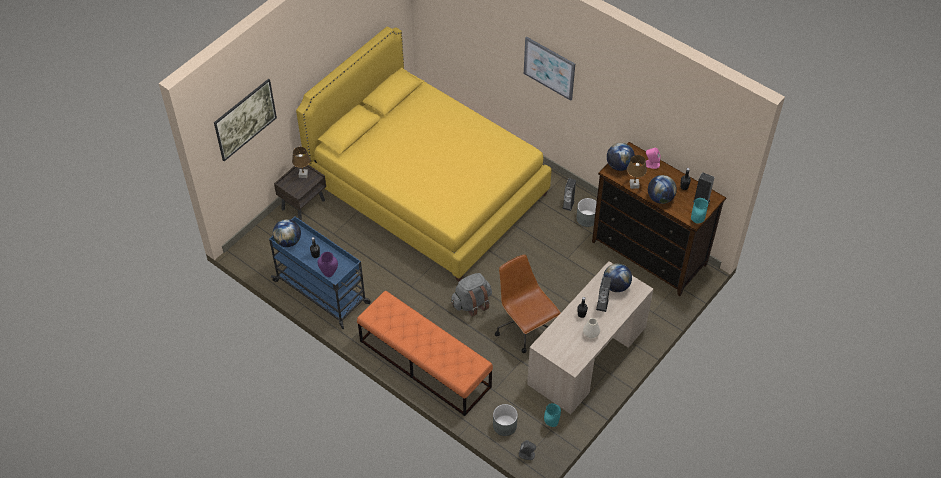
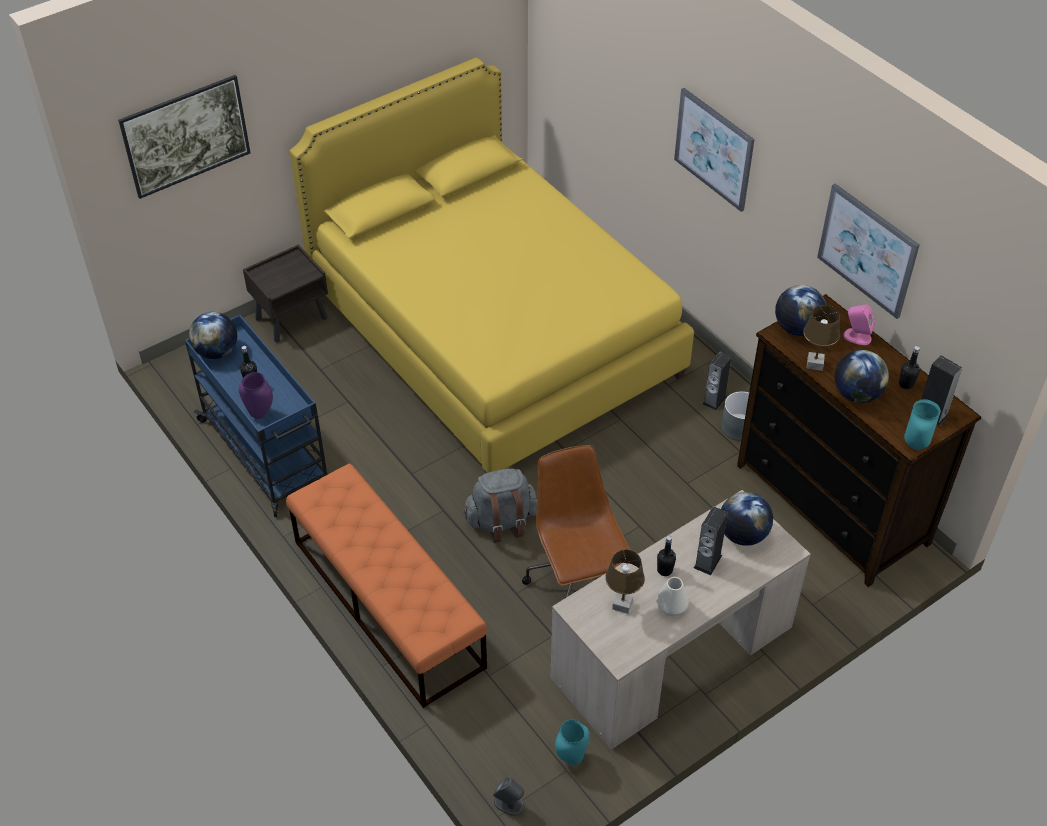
camera: 15 degrees right, 5 degrees down
brown table lamp [292,147,310,178] -> brown table lamp moved to [605,550,645,614]
grey planter [493,404,518,436] -> none
none -> picture [817,184,920,319]

